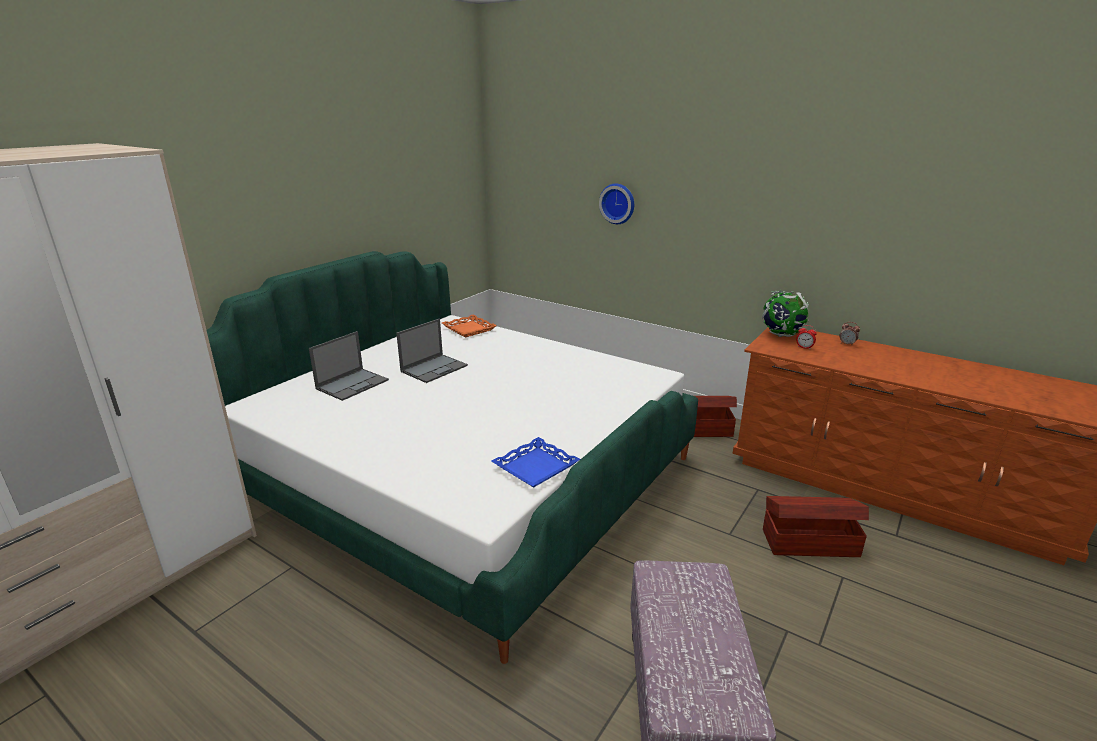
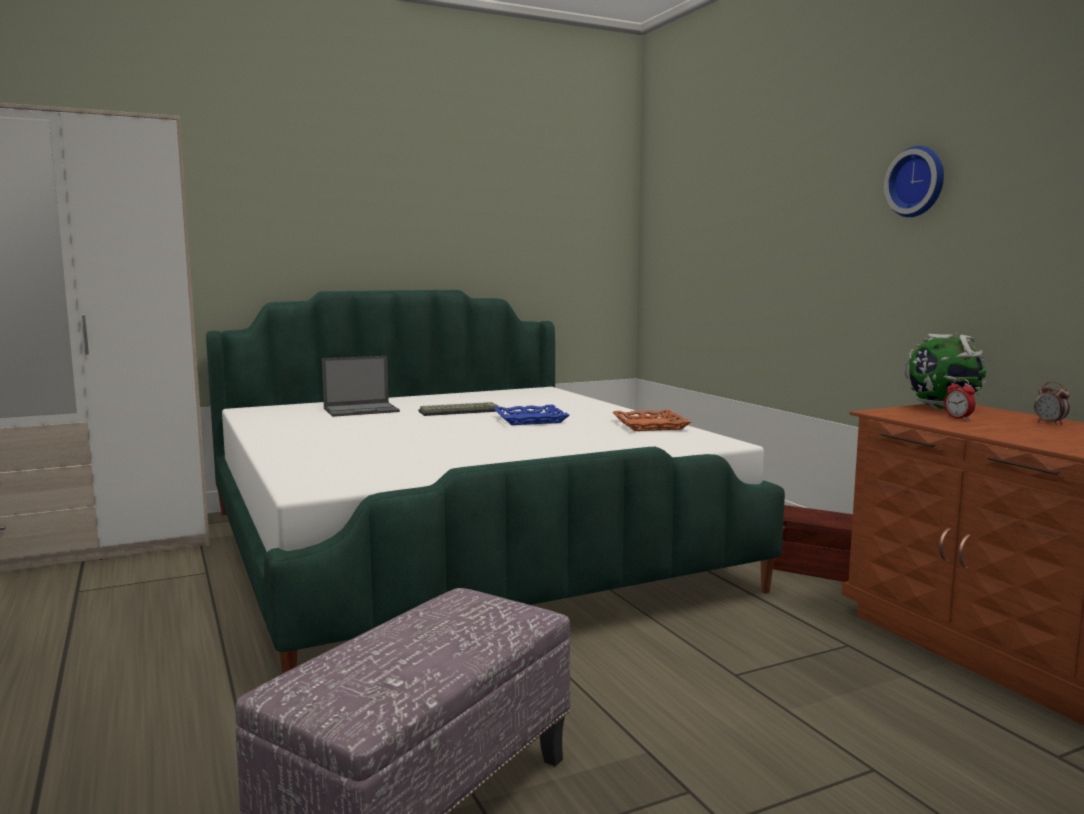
camera: 30 degrees right, 15 degrees down
laptop [396,319,468,383] -> keyboard [418,402,499,416]
orange tray [442,314,497,337] -> orange tray moved to [613,409,691,431]
blue tray [491,437,580,487] -> blue tray moved to [493,405,570,425]
wall clock [599,184,634,224] -> wall clock moved to [884,146,944,217]
brown storage box [763,496,869,557] -> none

